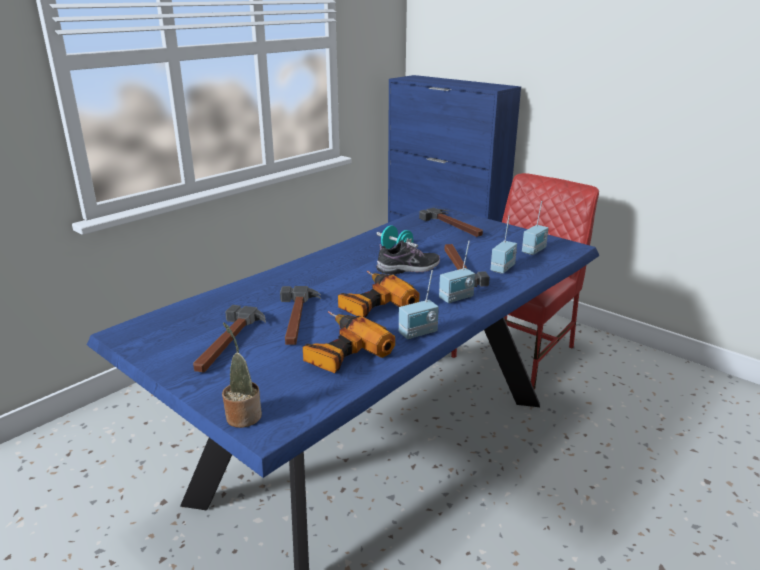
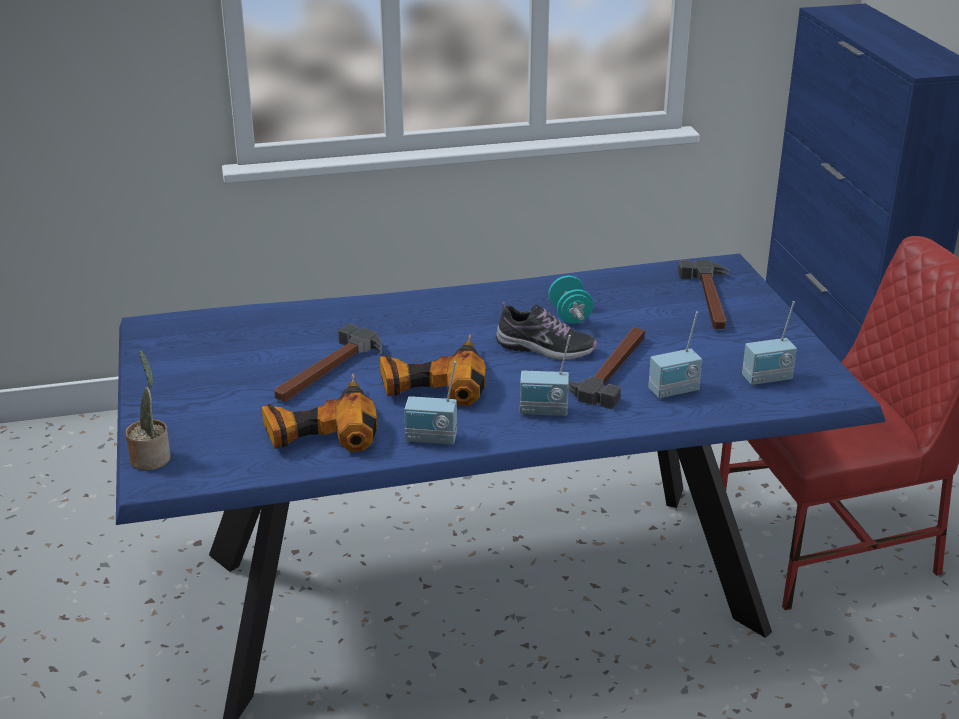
camera: 35 degrees right, 5 degrees up
hammer [193,305,266,372] -> none

